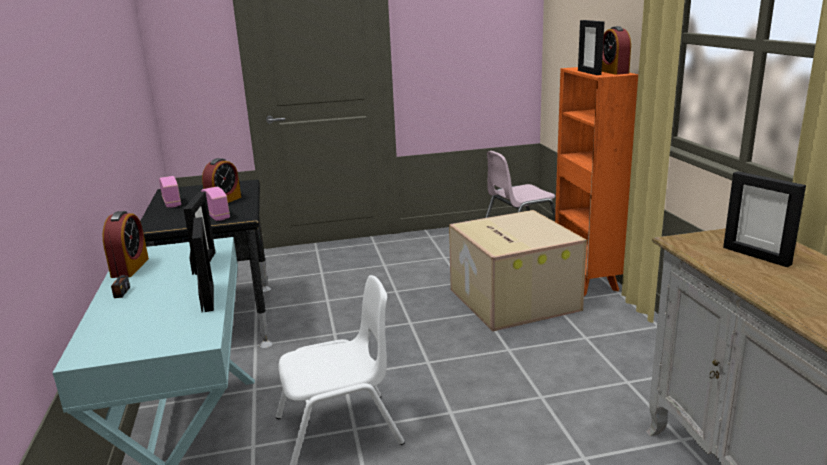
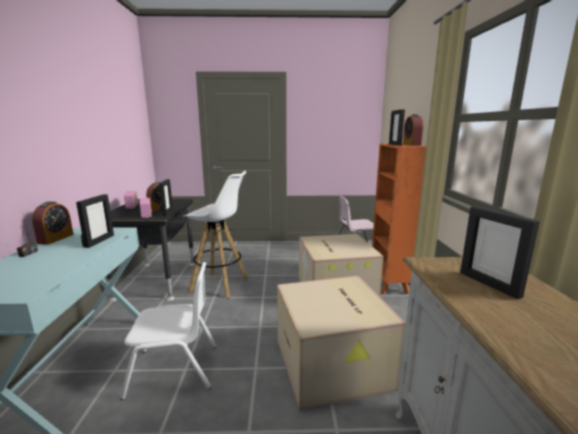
camera: 10 degrees right, 5 degrees down
picture frame [192,217,214,313] -> picture frame moved to [159,179,173,216]
none -> white stool [184,171,248,299]
none -> cardboard box [277,276,406,411]

